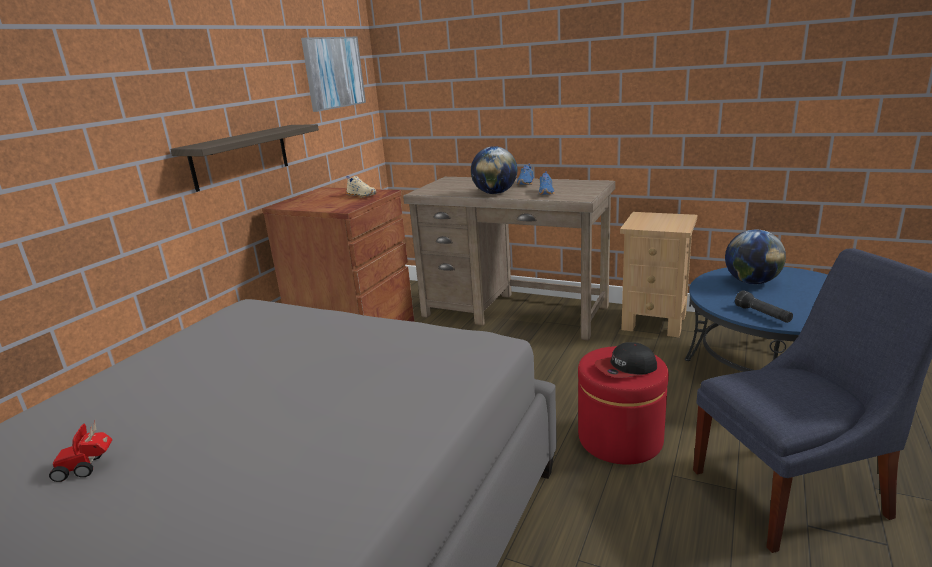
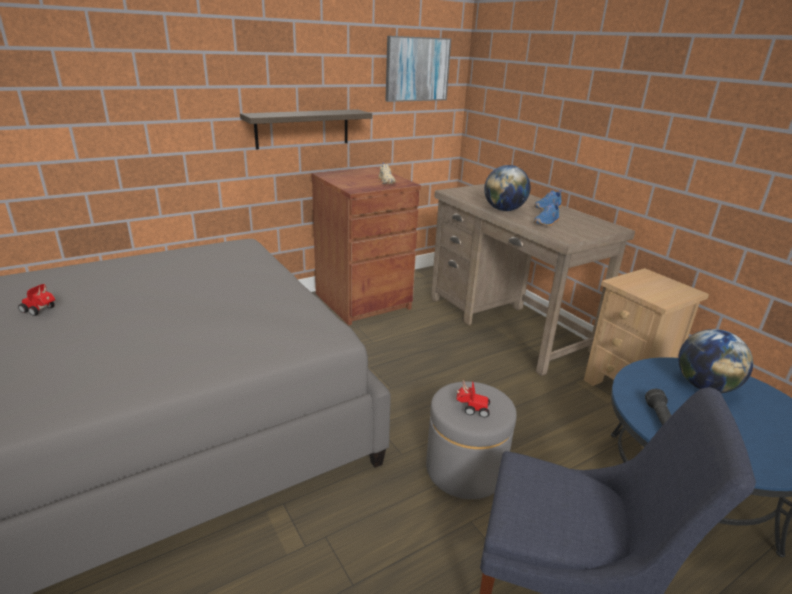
camera: 30 degrees right, 5 degrees up
red ottoman [578,346,669,465] -> grey ottoman [426,381,517,499]
cap [595,342,657,378] -> toy car [456,380,490,417]

